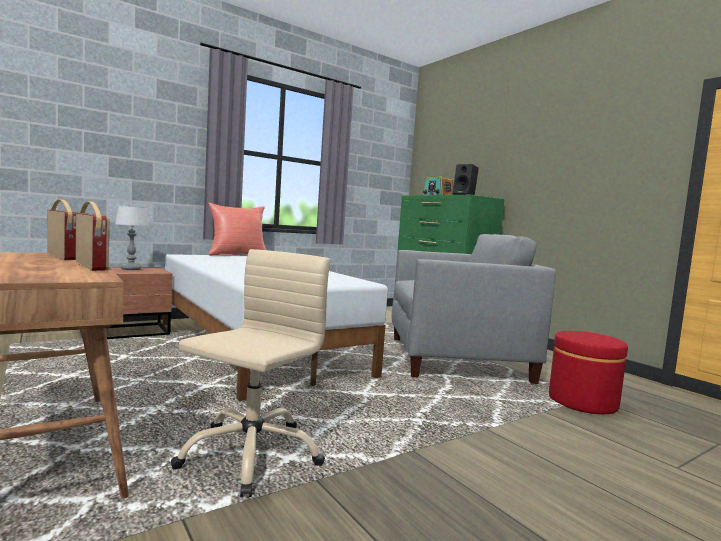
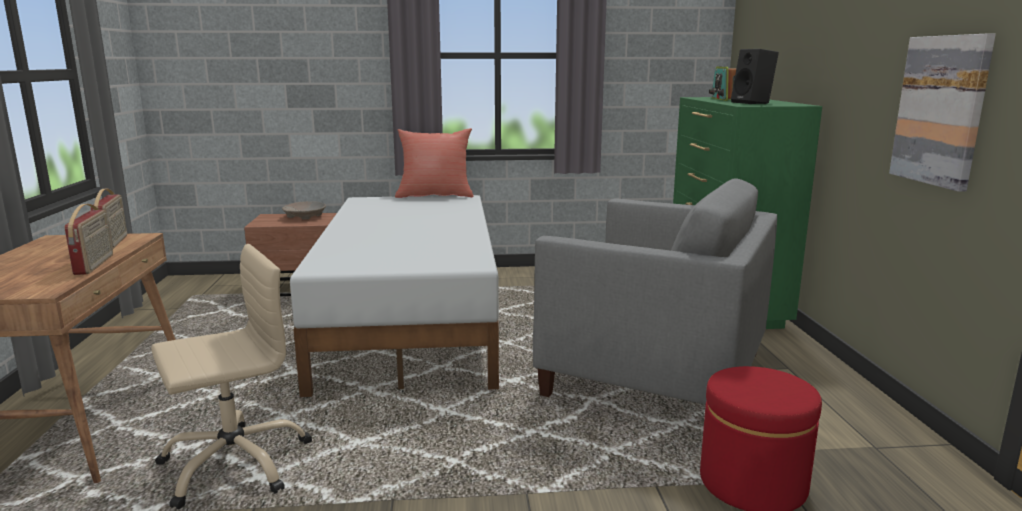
camera: 30 degrees right, 10 degrees up
table lamp [115,205,149,270] -> beige bowl [282,201,326,220]
none -> picture [889,34,996,192]

